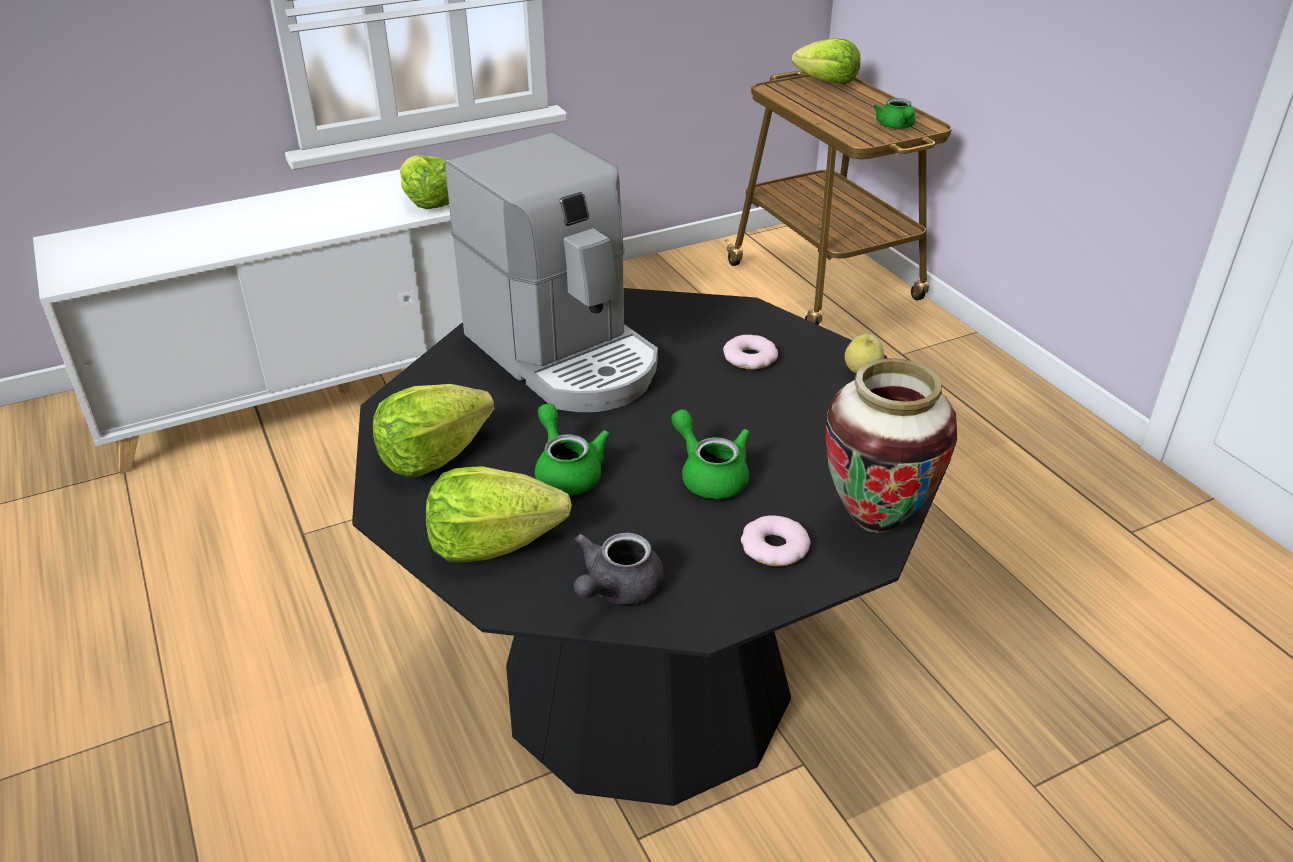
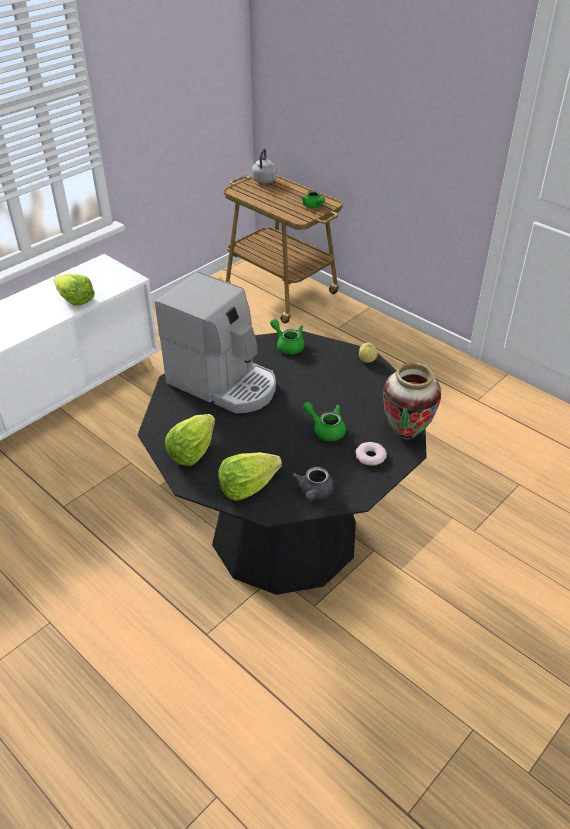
camera: 20 degrees left, 5 degrees up
green teapot [535,403,610,496] -> green teapot moved to [270,319,305,354]
donut [723,335,778,369] -> none
lettuce [792,38,861,84] -> grey kettle [252,148,277,183]

